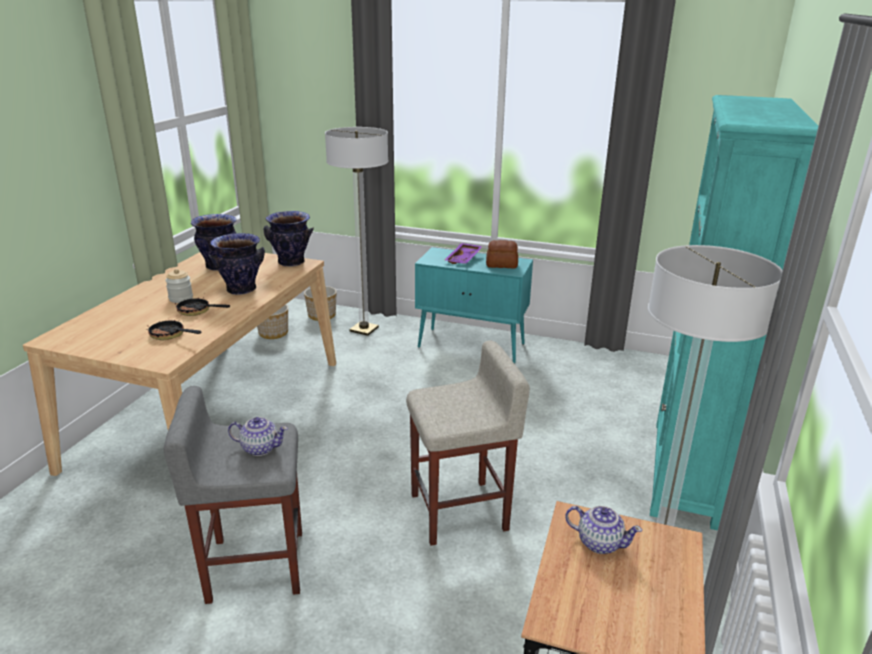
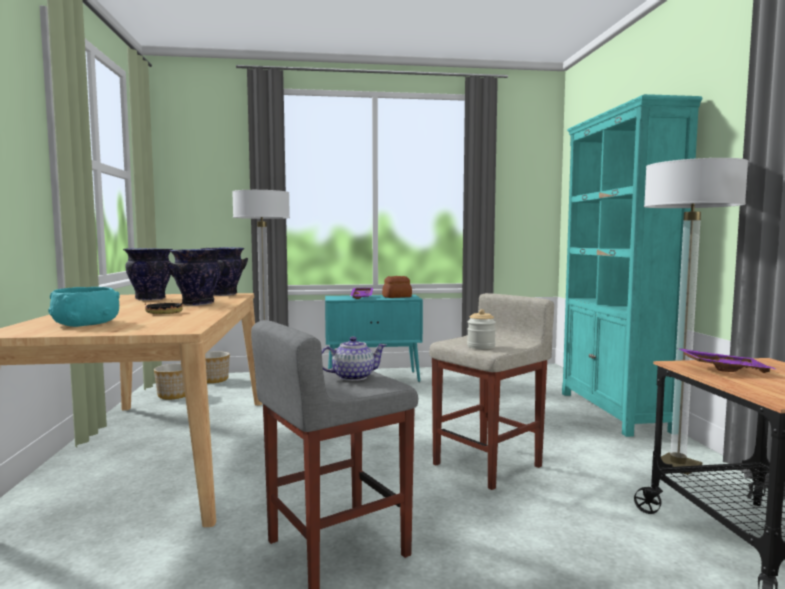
camera: 25 degrees left, 20 degrees down
frying pan [146,320,202,340] -> none
jar [165,269,193,303] -> jar moved to [467,309,496,349]
teapot [565,506,642,554] -> purple tray [678,348,778,373]
none -> turquoise bowl [48,287,120,327]

